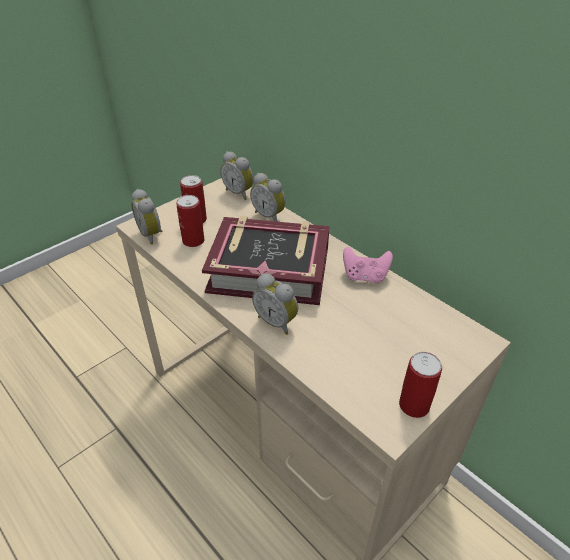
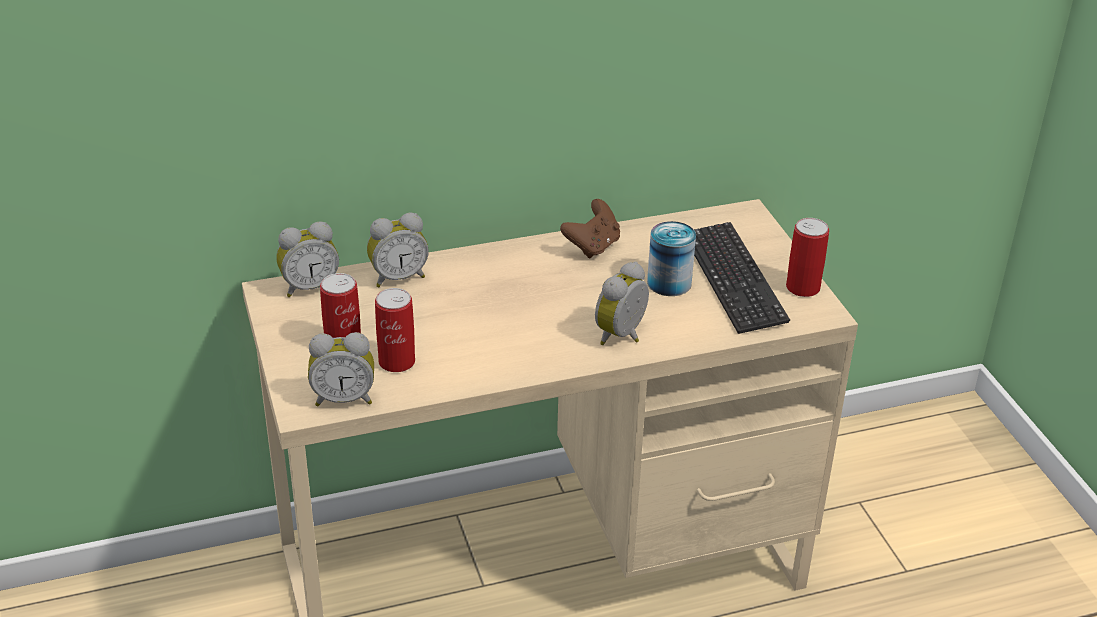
camera: 65 degrees left, 5 degrees down
book [202,216,329,305] -> none
alarm clock [252,274,298,335] -> alarm clock turned 150 degrees clockwise [595,261,649,345]
pink game controller [343,247,393,283] -> brown game controller [560,199,620,259]
none -> can [647,221,696,296]
none -> keyboard [694,222,790,334]

